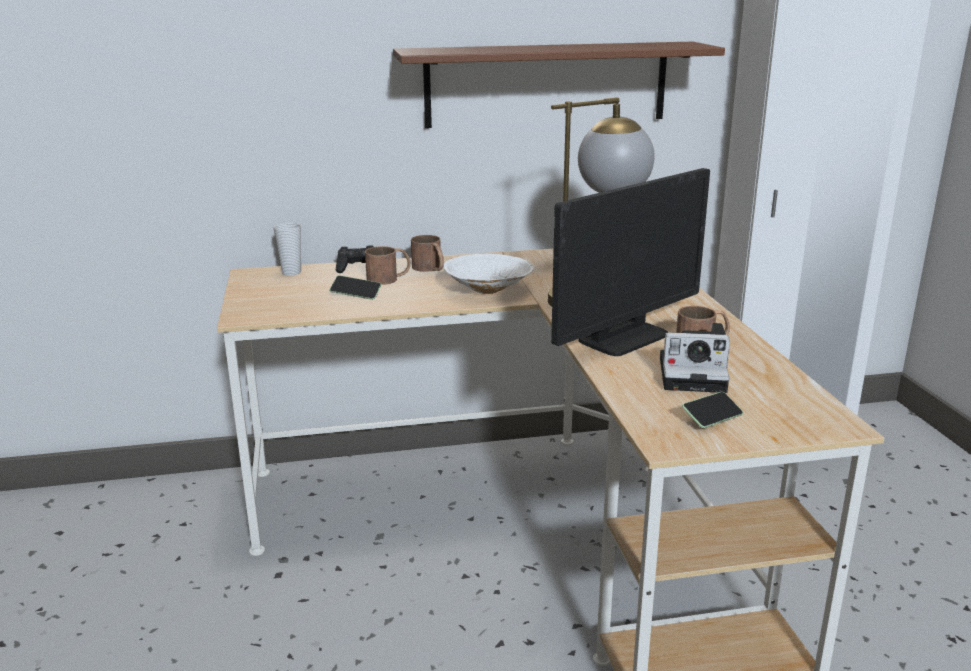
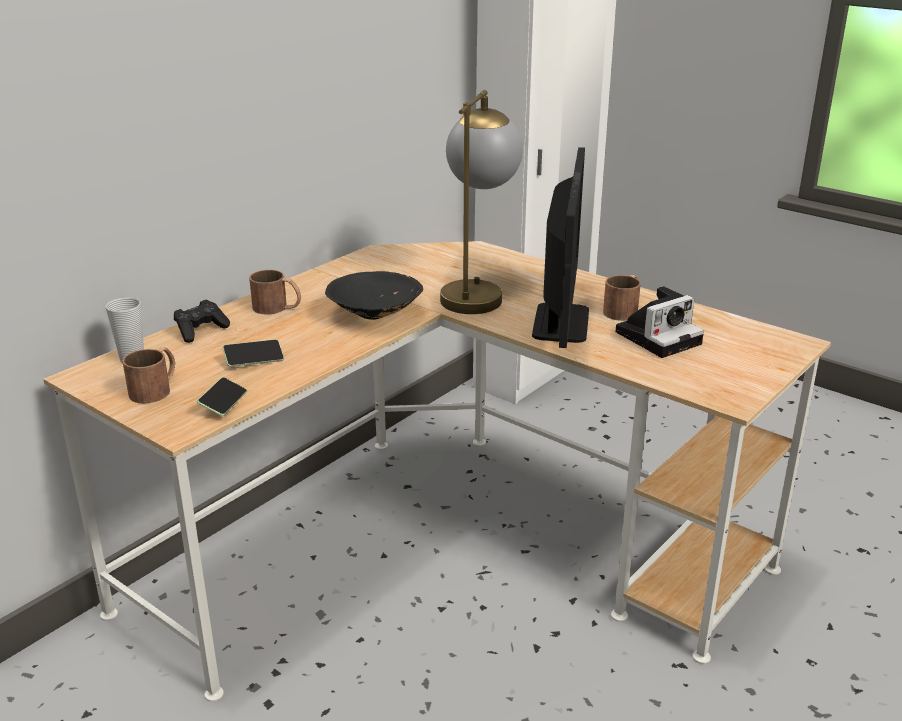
camera: 40 degrees left, 5 degrees up
brown mug [365,246,411,285] -> brown mug moved to [122,347,175,404]
brown shelf [393,42,725,128] -> none
white bowl [443,254,534,294] -> black bowl [325,271,423,320]
phone [682,392,743,428] -> phone moved to [197,377,247,416]

